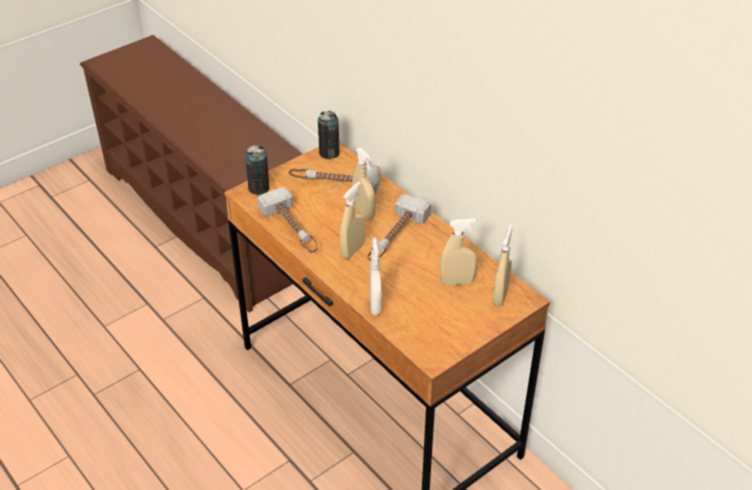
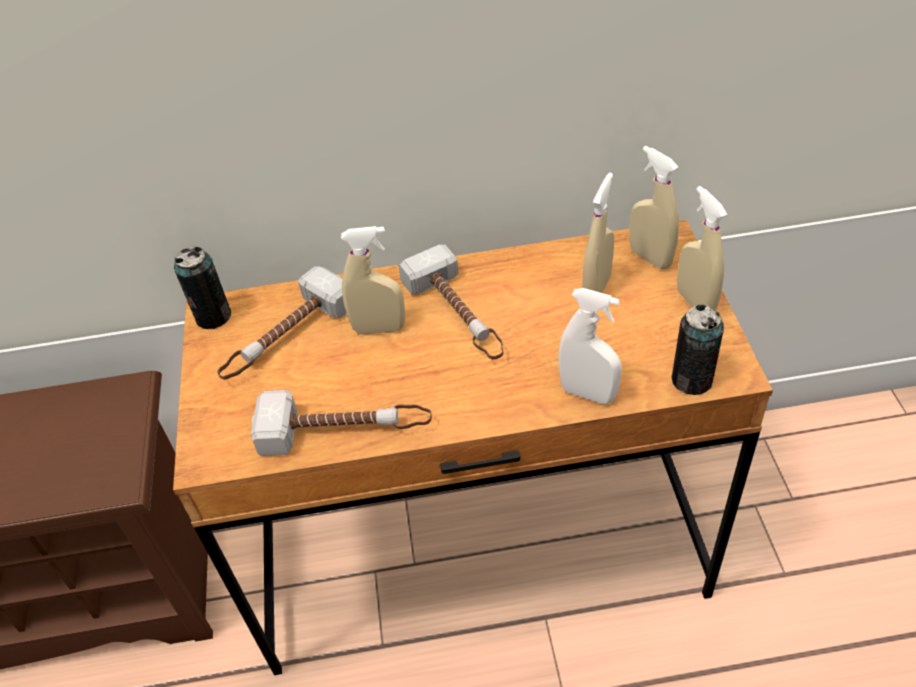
camera: 55 degrees left, 5 degrees up
can [245,145,270,195] -> can moved to [672,304,724,395]
beige spray bottle [340,182,365,259] -> beige spray bottle moved to [677,186,728,311]

